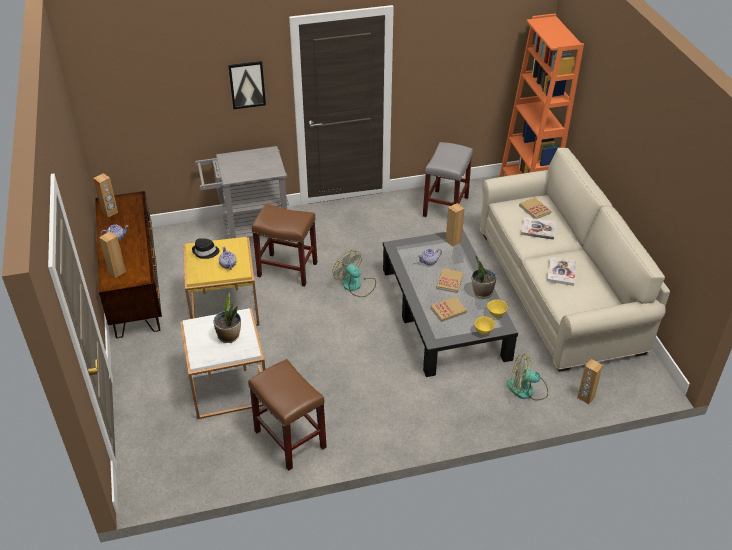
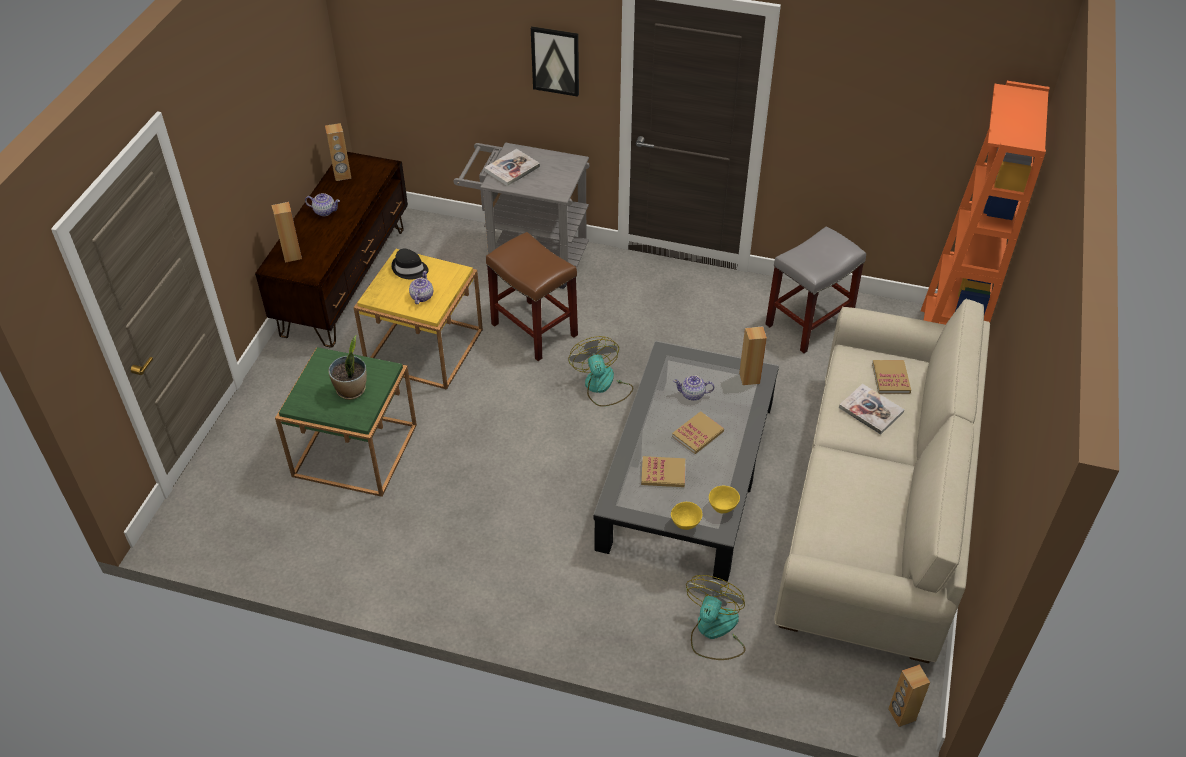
camera: 30 degrees right, 5 degrees up
white side table [180,308,265,419] -> green side table [275,347,417,497]
brown stool [248,359,327,471] -> none
potted plant [472,256,496,298] -> none
fan [507,354,548,401] -> fan turned 75 degrees clockwise [686,575,745,660]
book [547,257,577,286] -> book moved to [484,149,540,186]
brown speaker [577,359,603,404] -> brown speaker moved to [888,665,930,727]

